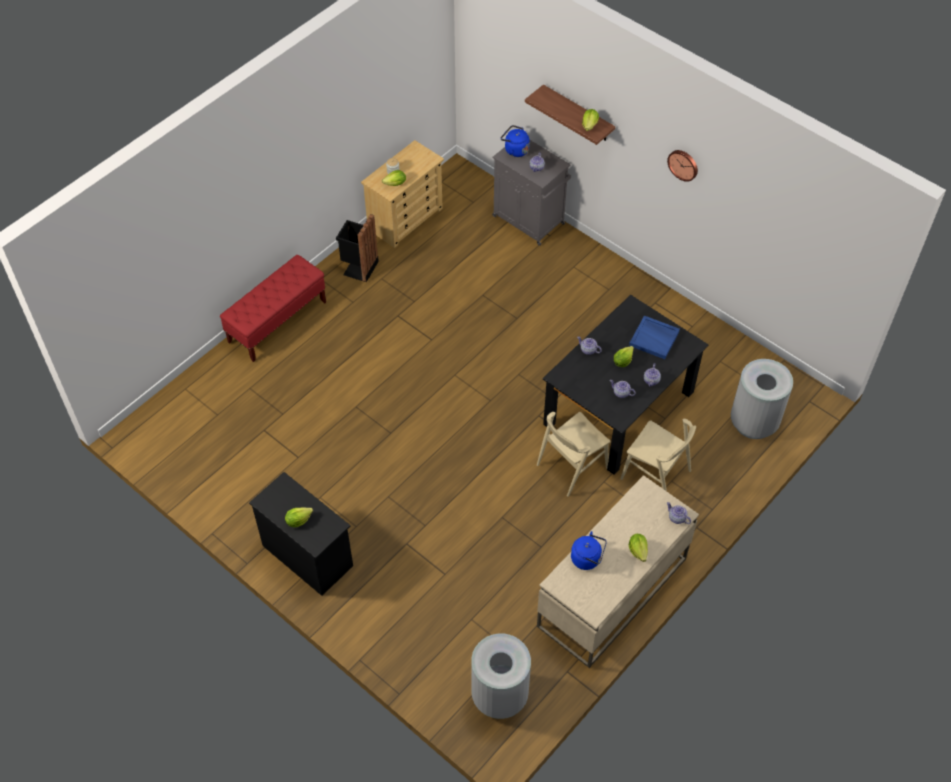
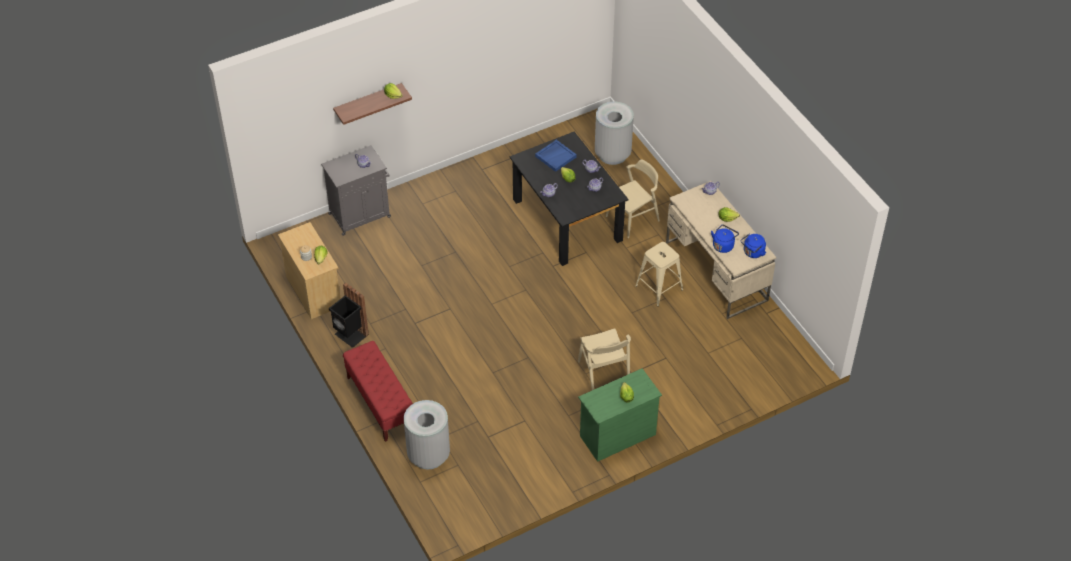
camera: 70 degrees left, 5 degrees down
black dresser [249,472,353,596] -> green dresser [578,368,662,462]
grey trash can [471,634,531,719] -> grey trash can moved to [404,400,450,469]
blue kettle [501,125,530,157] -> blue kettle moved to [741,234,766,258]
beige chair [537,412,610,497] -> beige chair moved to [578,328,631,390]
wall clock [667,150,698,182] -> none
none -> beige stool [635,242,683,306]

